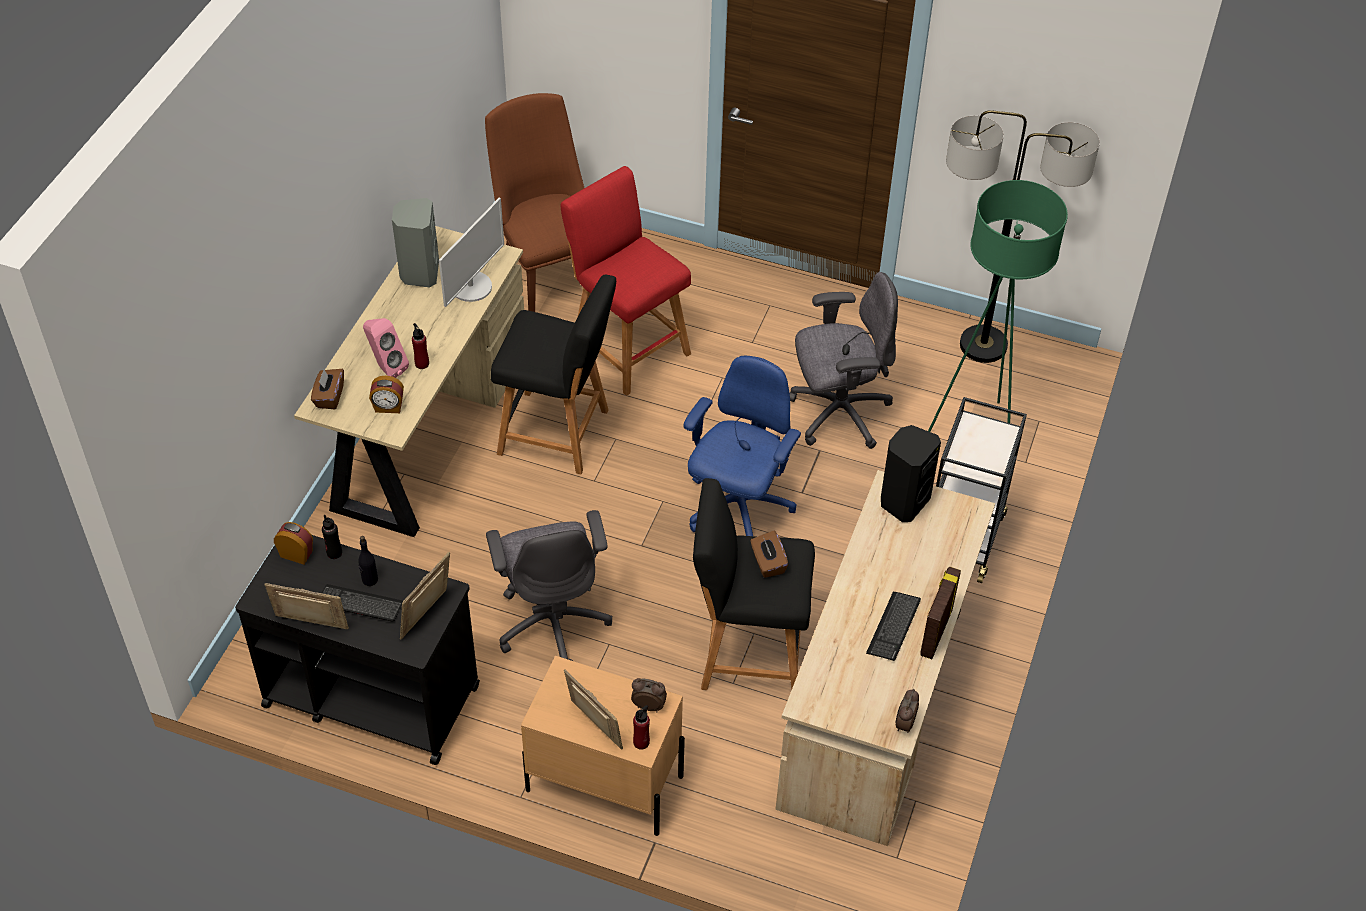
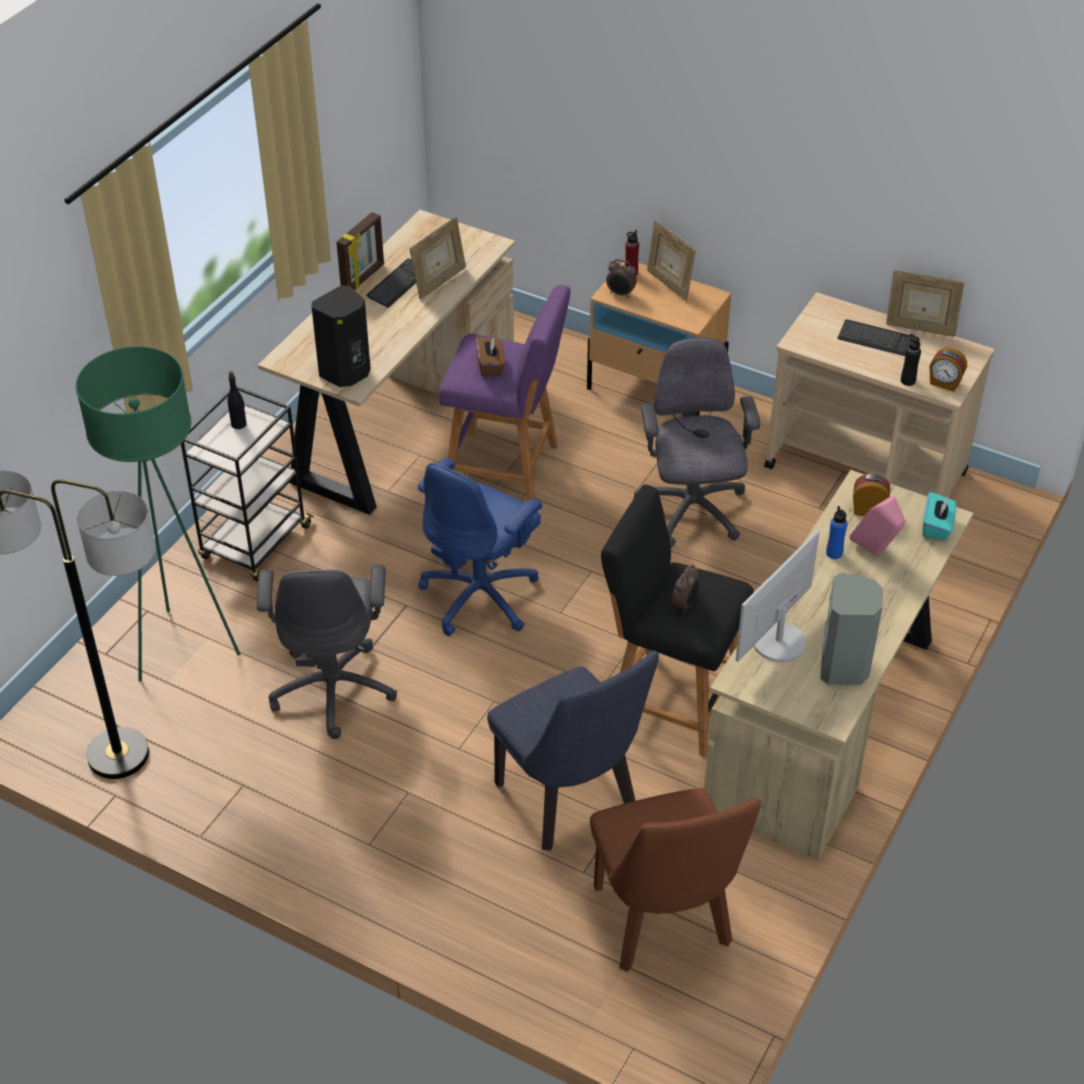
camera: 170 degrees left, 5 degrees down
black cart [235,535,480,765] -> beige cart [764,293,994,498]
brown tissue box [311,369,344,409] -> turquoise tissue box [923,492,956,541]
black bottle [358,536,378,586] -> black bottle moved to [227,371,247,429]
picture frame [400,552,450,639] -> picture frame moved to [410,217,466,299]
red bottle [412,323,429,369] -> blue bottle [826,506,847,559]
red stool [560,166,691,396] -> blue chair [487,650,659,851]
black stool [693,478,815,690] -> purple stool [439,285,571,501]
grey office chair [790,272,898,449] -> grey office chair turned 90 degrees counterclockwise [257,565,397,739]
alarm clock [896,689,919,733] -> alarm clock moved to [672,564,699,613]

